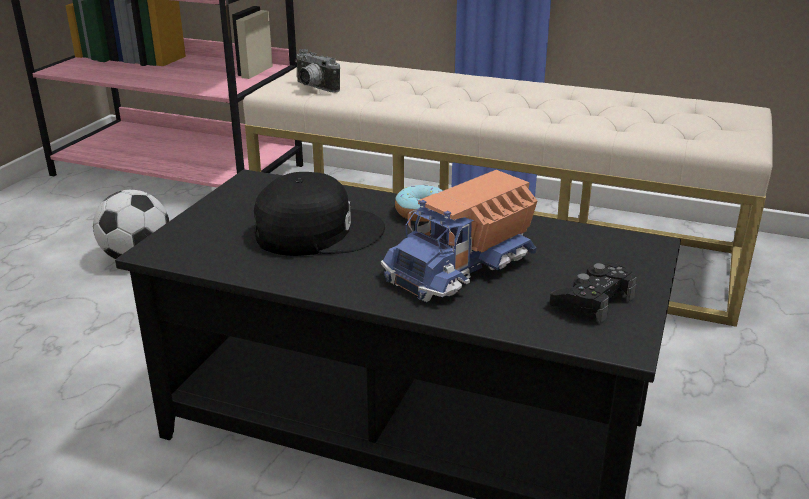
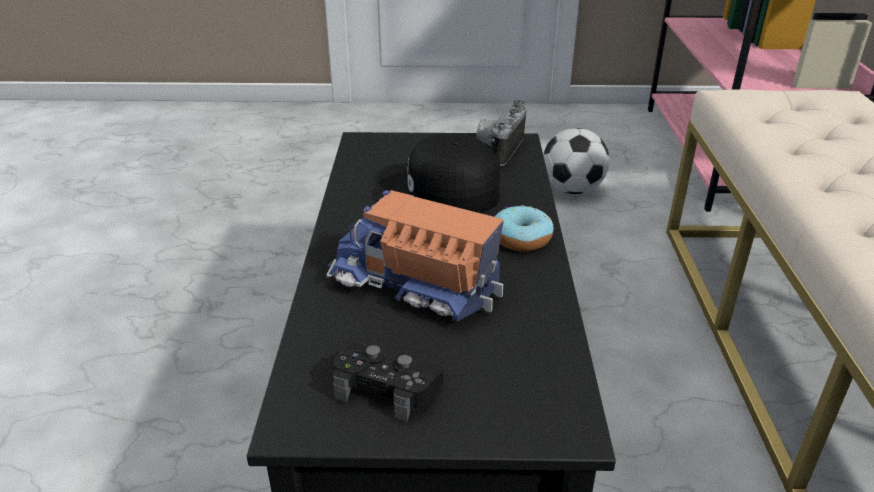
camera: 70 degrees right, 5 degrees up
black cap [254,172,385,256] -> black cap turned 120 degrees clockwise [374,133,500,213]
camera [295,49,340,93] -> camera moved to [476,100,527,166]

